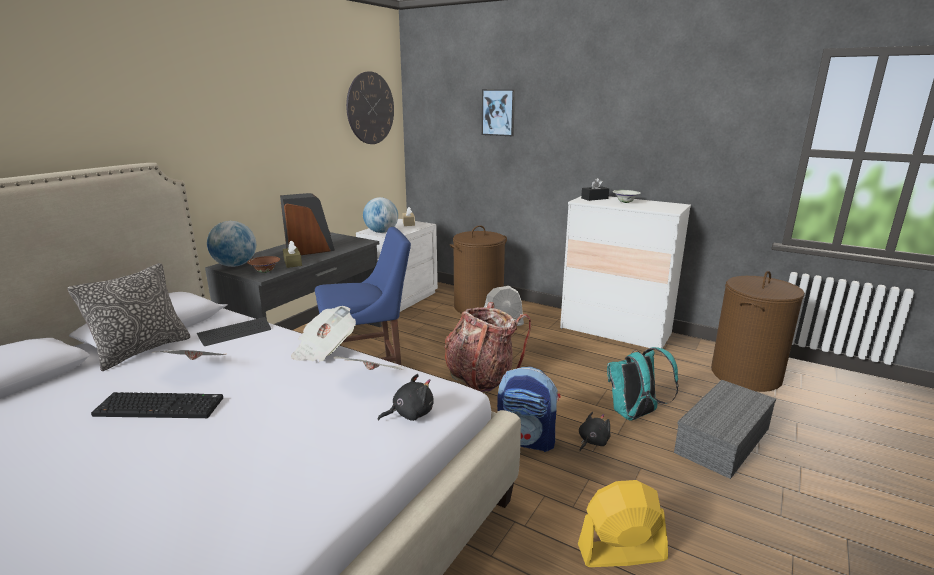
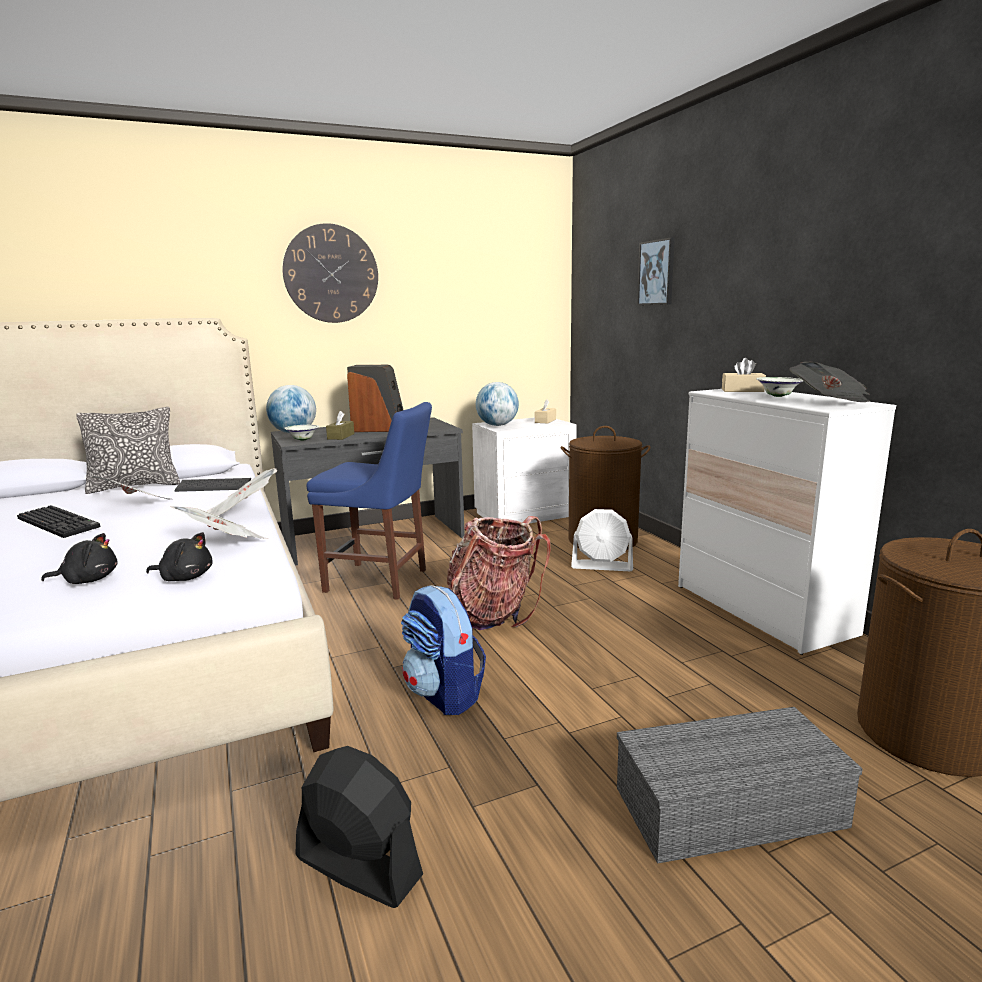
camera: 35 degrees right, 5 degrees down
brown bowl [247,256,280,273] -> white bowl [284,425,319,441]
wall clock [346,71,394,144] -> wall clock moved to [282,223,378,323]
yellow fan [578,480,668,567] -> black fan [296,746,423,908]
black plush toy [579,412,611,451] -> black plush toy moved to [41,533,118,584]
black tissue box [581,178,609,201] -> beige tissue box [722,358,766,392]
turquoise backpack [607,347,679,420] -> none
none -> newspaper [789,362,870,402]

